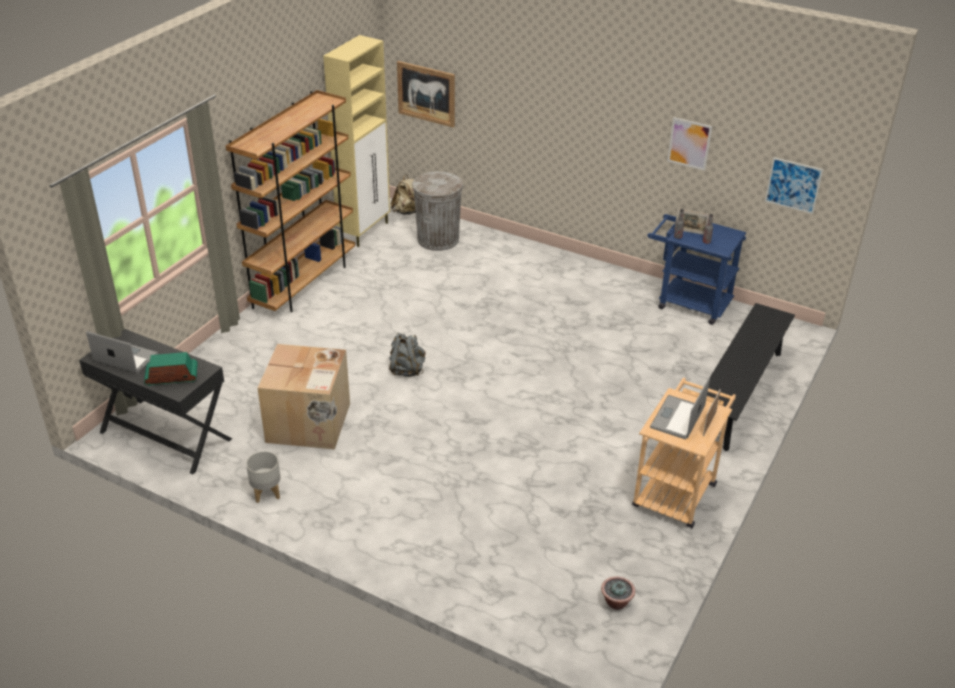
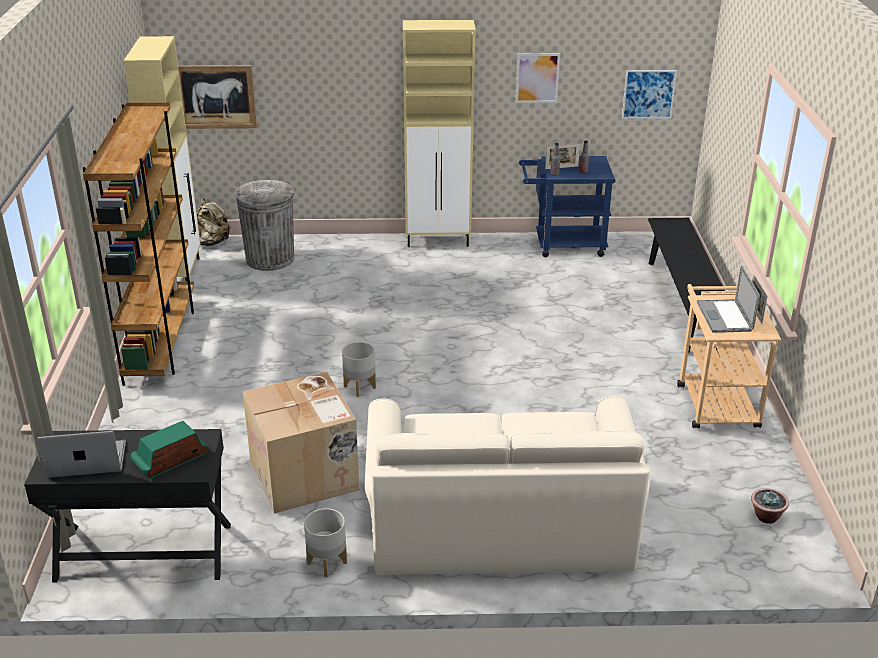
camera: 30 degrees left, 5 degrees down
grey backpack [389,333,426,377] -> grey planter [342,342,376,397]
none -> beige sofa [365,396,650,575]
none -> beige cabinet [403,20,475,247]

